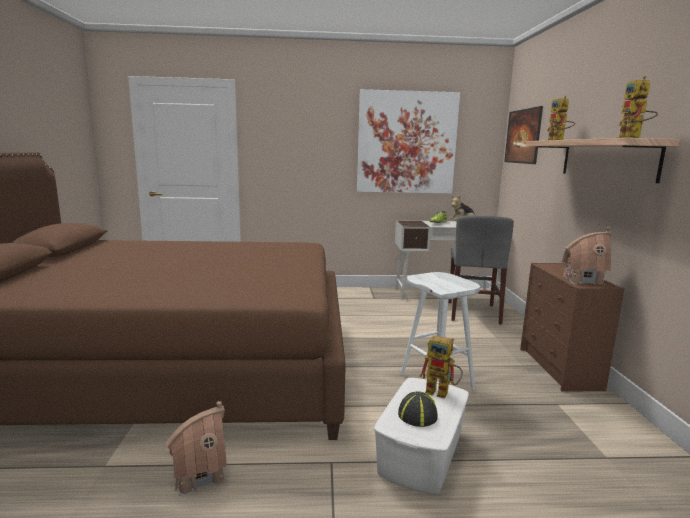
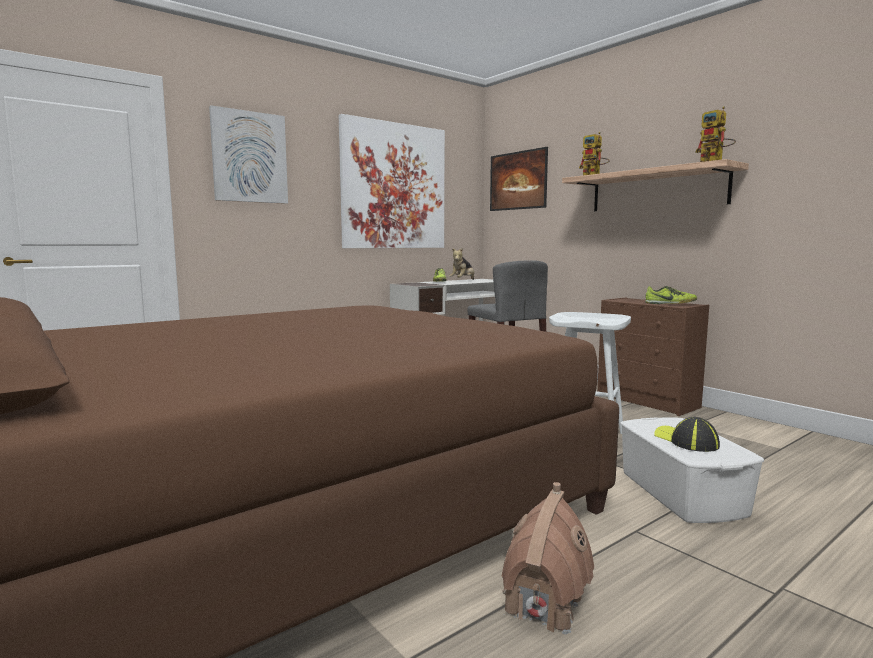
camera: 35 degrees left, 5 degrees down
toy robot [419,335,463,399] -> none
toy house [562,227,613,285] -> shoe [645,286,697,304]
none -> picture [209,105,288,204]

